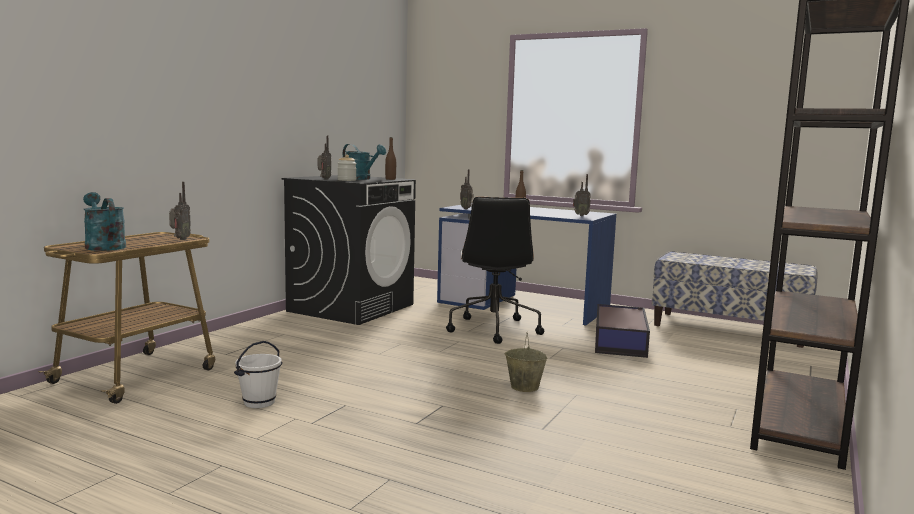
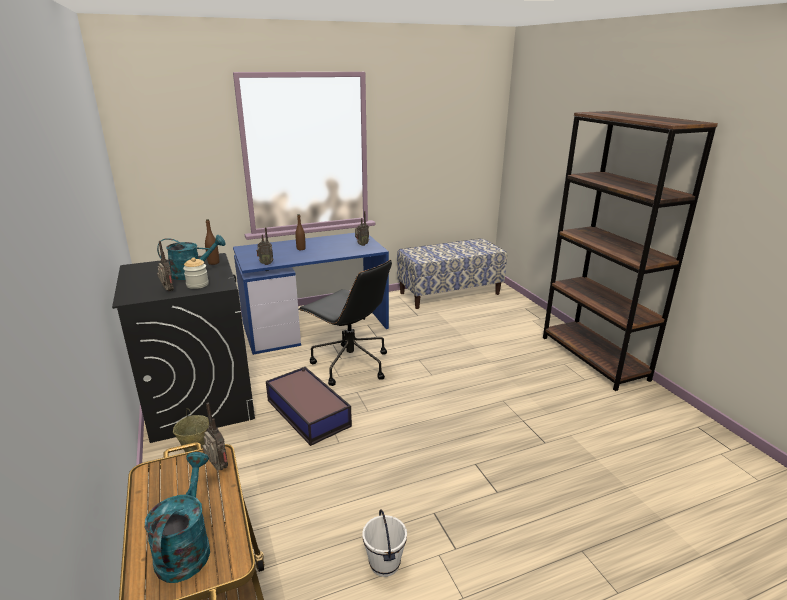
camera: 50 degrees left, 15 degrees up
turquoise watering can [83,192,126,251] -> turquoise watering can turned 90 degrees clockwise [145,452,210,583]
beige bucket [505,333,547,392] -> beige bucket moved to [173,408,209,452]
storage box [595,304,650,358] -> storage box moved to [266,367,352,446]

